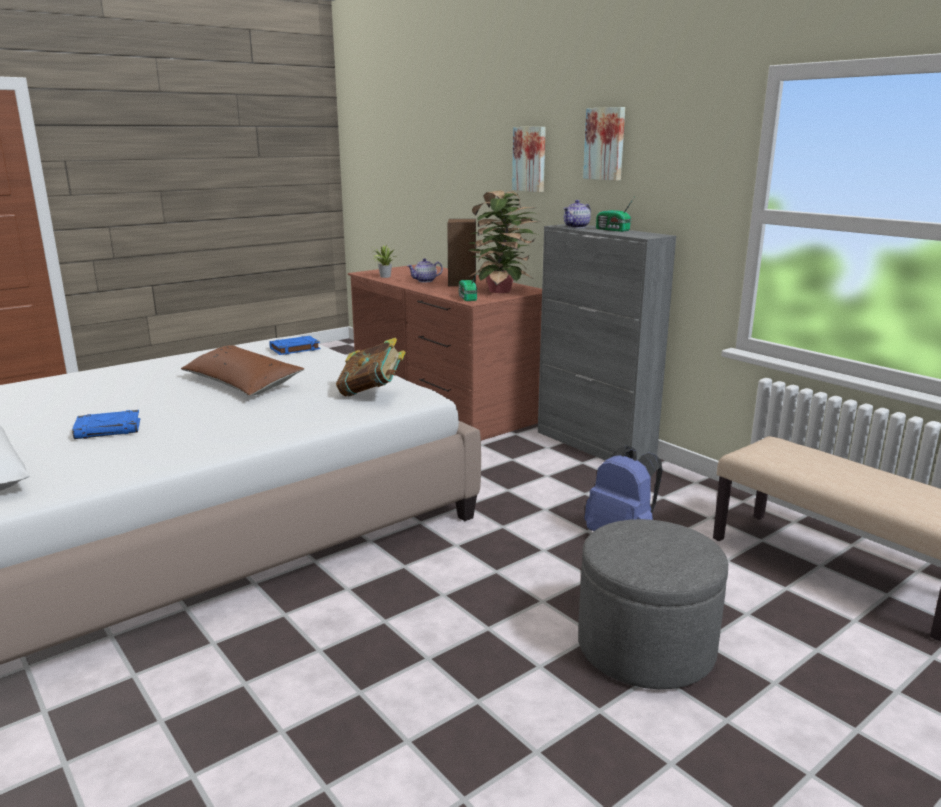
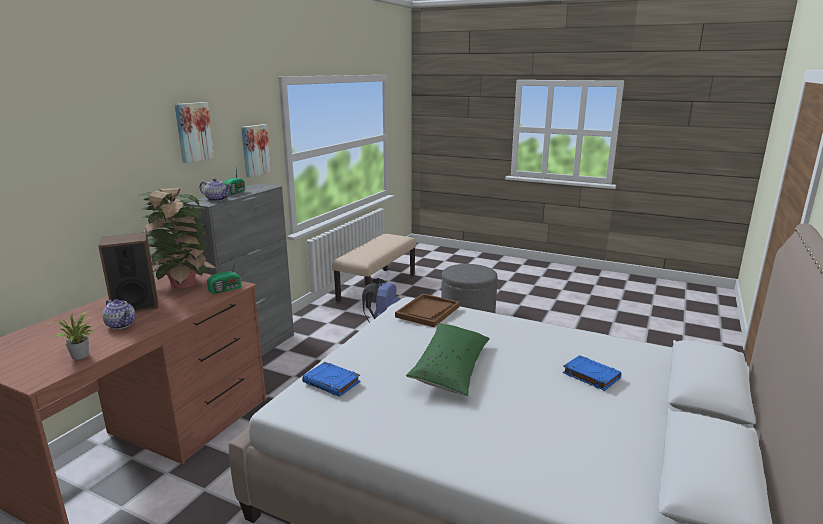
camera: 115 degrees left, 0 degrees up
brown pillow [181,345,304,396] -> green pillow [406,323,490,396]
book [336,337,406,397] -> brown tray [395,293,460,327]
picture [512,127,546,192] -> picture moved to [241,124,271,178]

